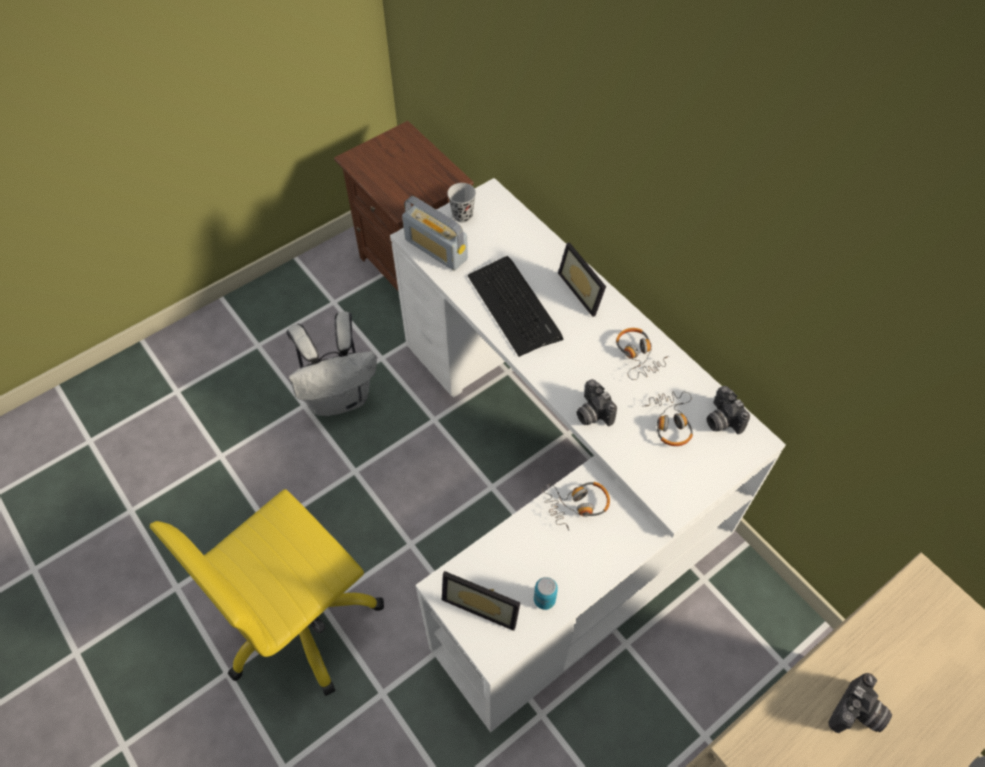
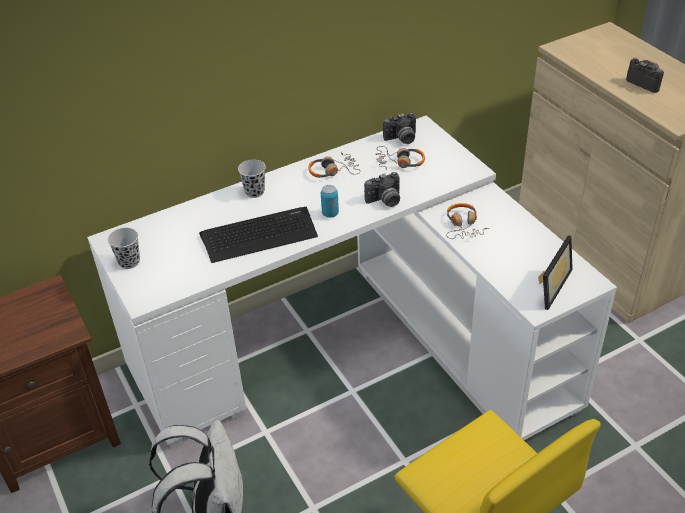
camera: 80 degrees left, 15 degrees down
radio [402,196,468,271] -> none
can [534,577,558,610] -> can moved to [321,185,339,217]
picture frame [558,242,606,317] -> black cup [238,159,266,198]

